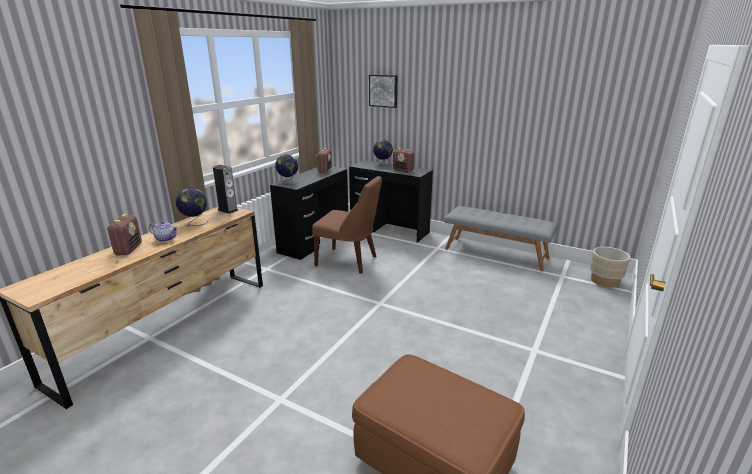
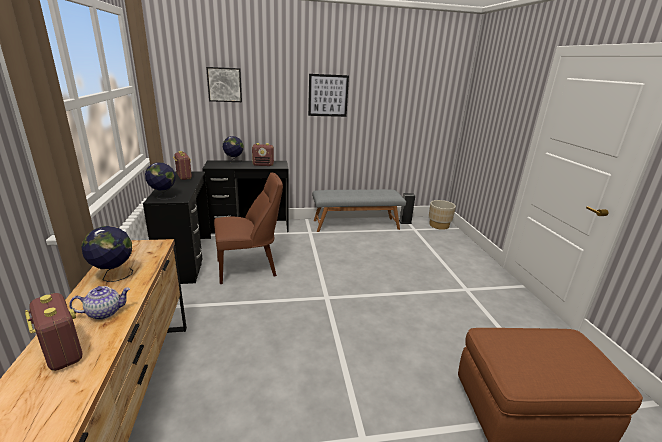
camera: 40 degrees left, 0 degrees up
speaker [213,165,238,214] -> speaker moved to [399,193,415,224]
none -> picture [308,74,349,117]

